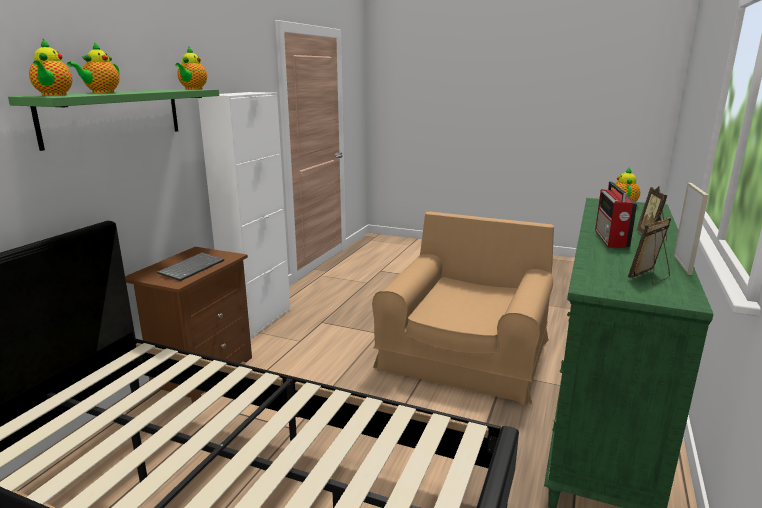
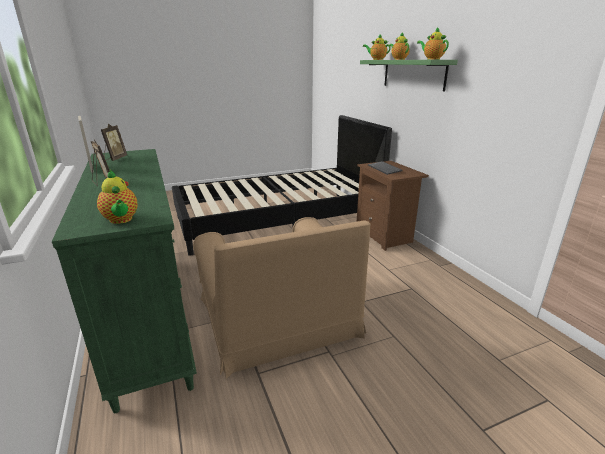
camera: 135 degrees right, 5 degrees up
white cabinet [198,92,290,339] -> none
radio [595,182,637,248] -> none

